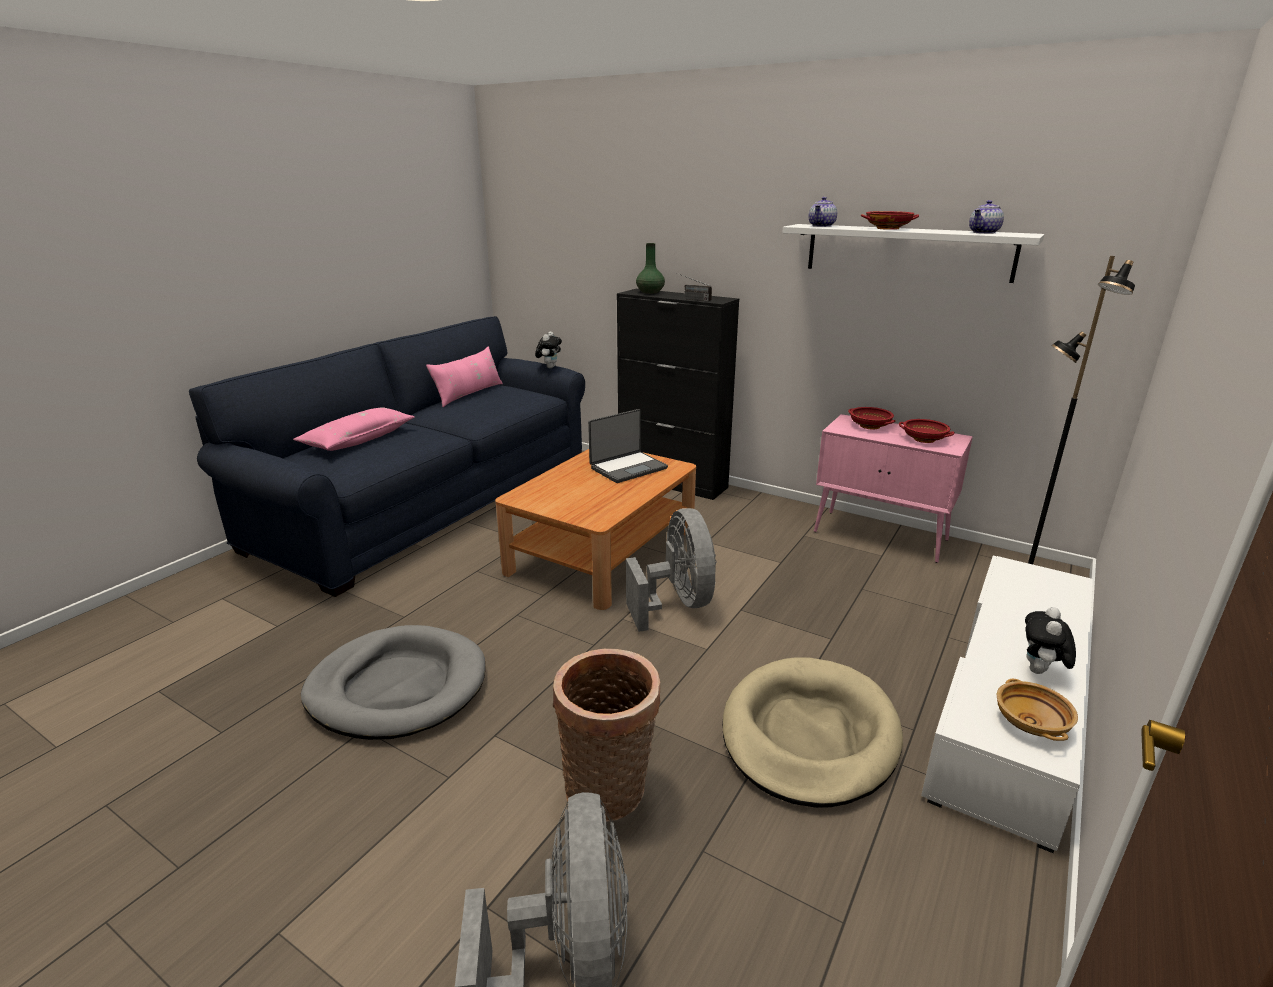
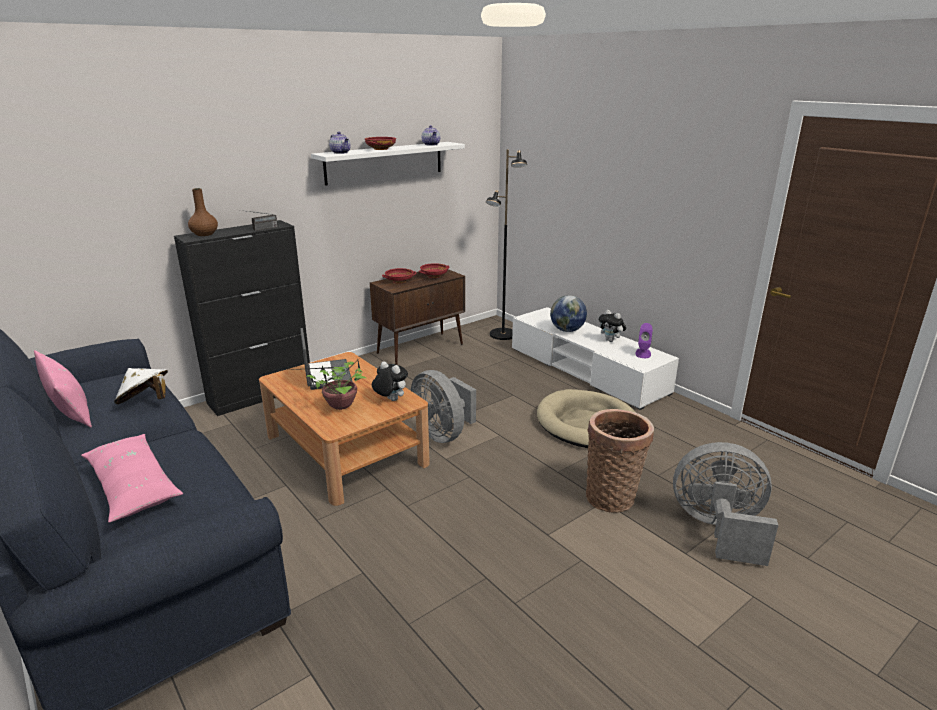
camera: 70 degrees left, 0 degrees up
grey dog bed [301,625,485,740] -> none
plush toy [535,331,562,368] -> plush toy moved to [372,361,408,401]
grey fan [626,508,717,632] -> grey fan turned 135 degrees counterclockwise [411,370,476,443]
green vase [636,243,665,294] -> brown vase [188,188,218,236]
pink cabinet [814,414,973,563] -> brown cabinet [370,269,465,365]
beige bowl [997,678,1078,741] -> purple speaker [635,323,653,358]
none -> white hat [114,368,168,404]
none -> potted plant [289,361,366,410]
none -> globe [550,295,587,332]

